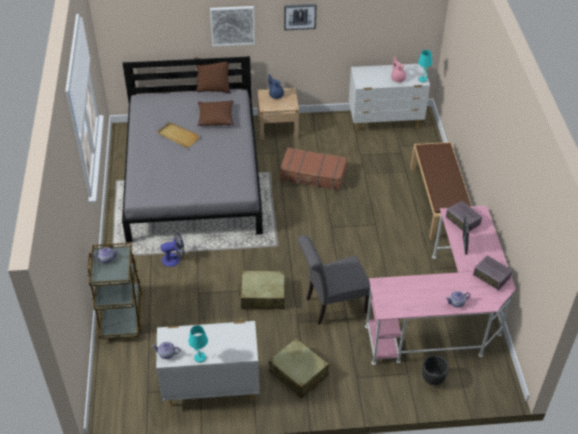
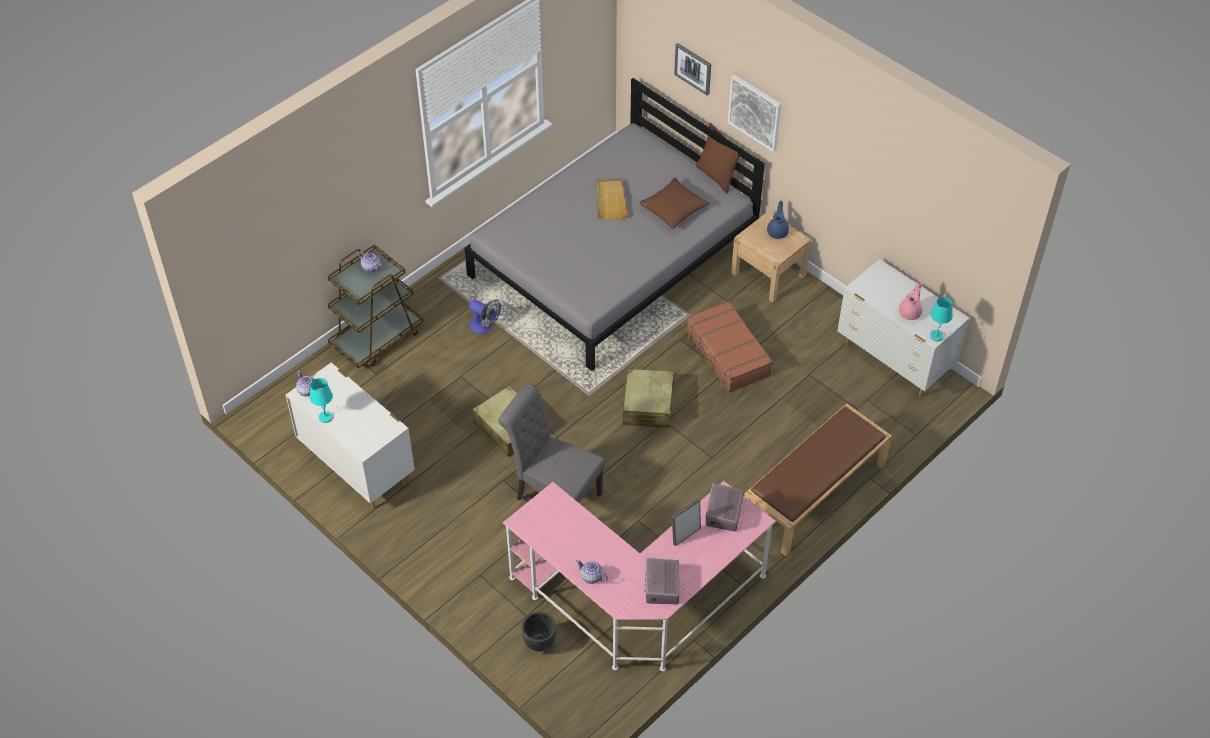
camera: 50 degrees right, 5 degrees up
beige suitcase [269,338,329,398] -> beige suitcase moved to [622,369,674,428]
picture [284,4,317,31] -> picture moved to [674,43,711,96]

